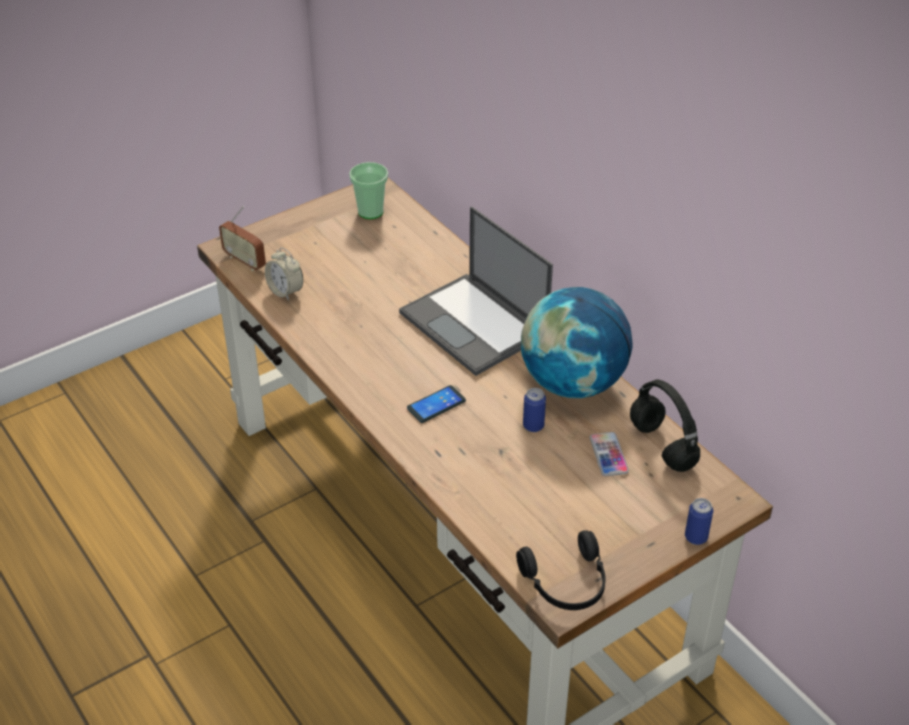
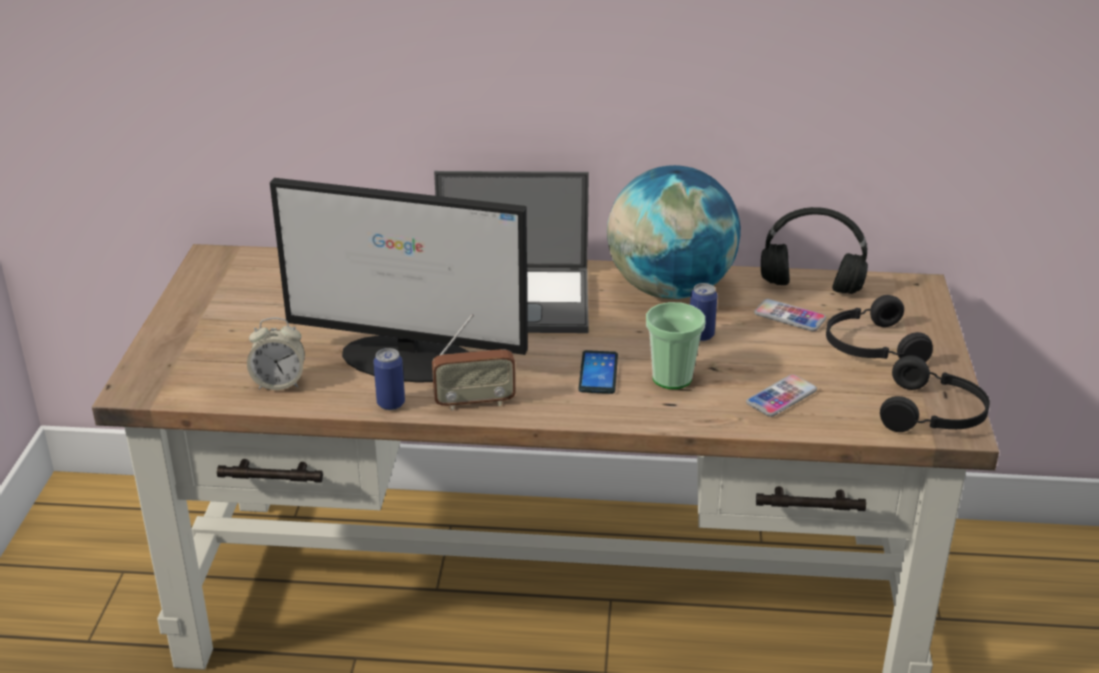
camera: 50 degrees left, 10 degrees down
radio [219,206,266,271] -> radio moved to [432,314,516,410]
cup [349,162,388,219] -> cup moved to [646,302,705,389]
can [685,498,713,545] -> can moved to [373,348,405,410]
none -> monitor [270,178,528,383]
none -> phone [746,374,817,417]
none -> black headphones [826,295,933,362]

